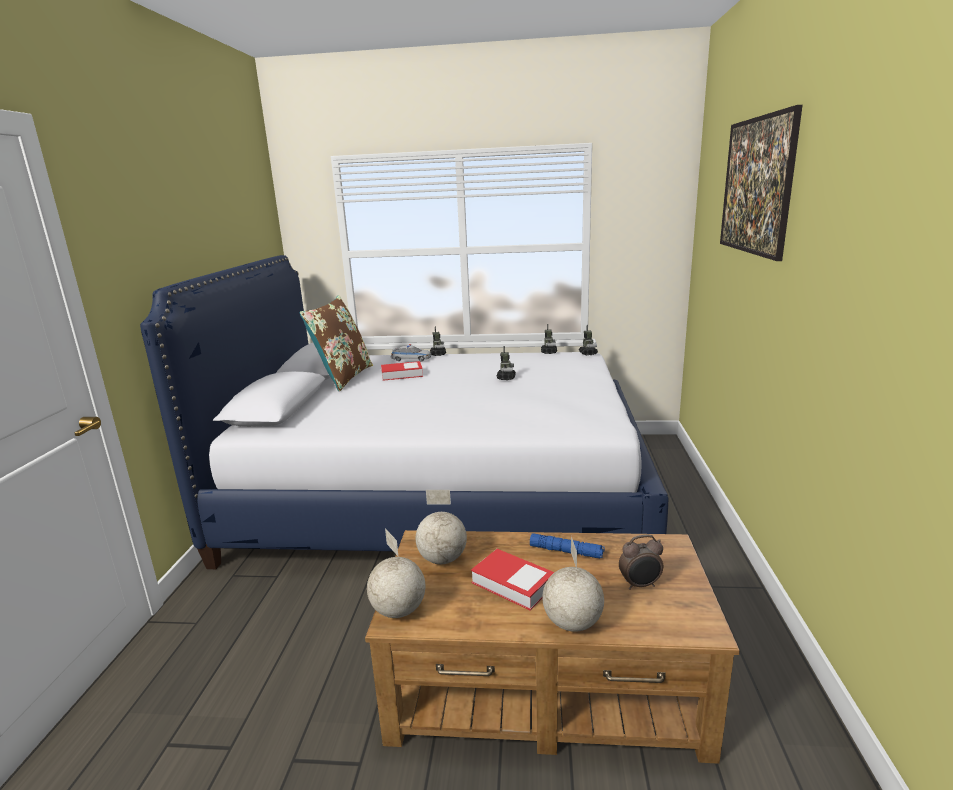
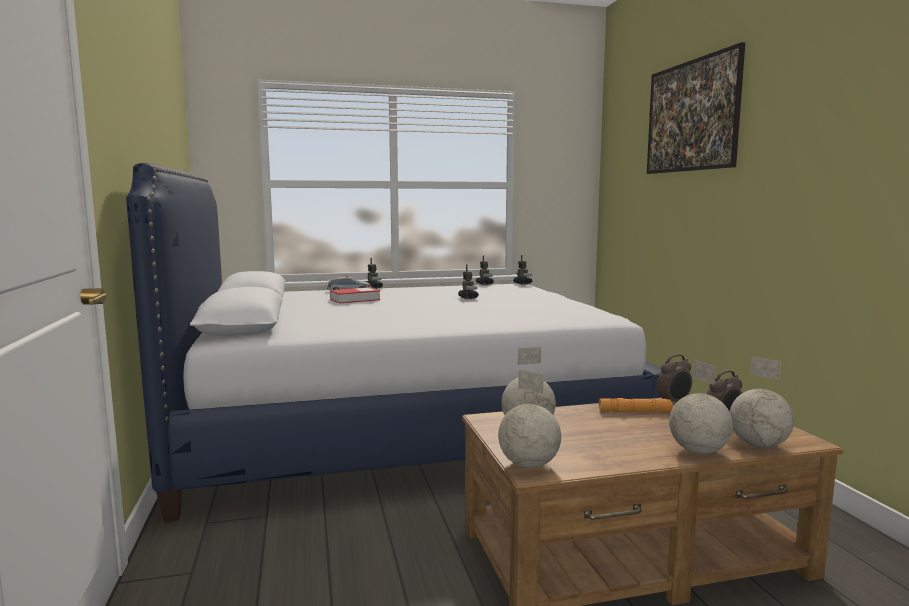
camera: 20 degrees left, 10 degrees down
brown pillow [299,295,373,391] -> none
book [471,549,554,610] -> none
blue flashlight [530,533,605,558] -> orange flashlight [599,398,674,412]
none -> alarm clock [657,354,692,402]
none -> globe [730,357,794,448]

